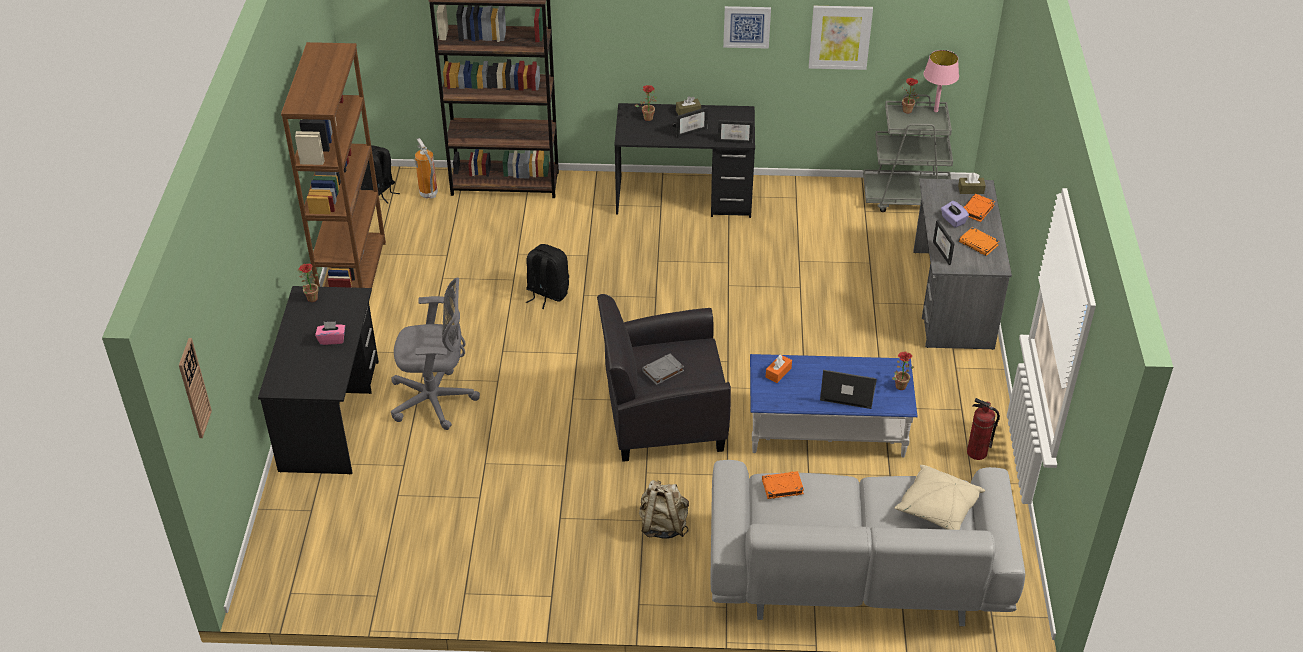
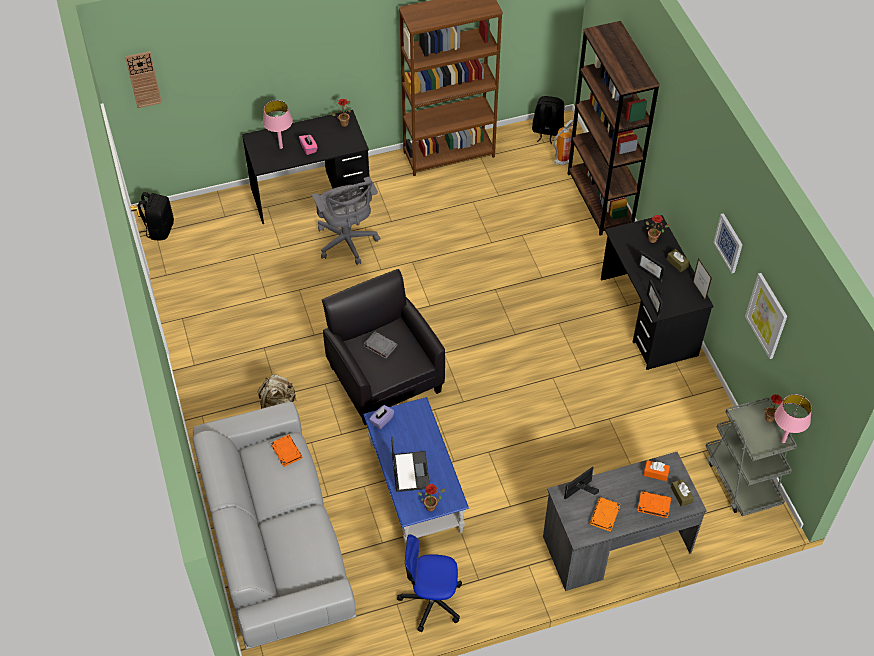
camera: 70 degrees right, 10 degrees up
black backpack [526,244,569,309] -> black backpack moved to [138,192,174,240]
orange tissue box [766,354,792,383] -> orange tissue box moved to [644,460,670,481]
beige pillow [894,465,985,530] -> none
purple tissue box [941,201,969,228] -> purple tissue box moved to [369,405,394,429]
fire extinguisher [967,398,1000,460] -> office chair [397,534,462,632]
none -> pink table lamp [263,100,293,149]
none -> picture frame [693,258,712,301]

